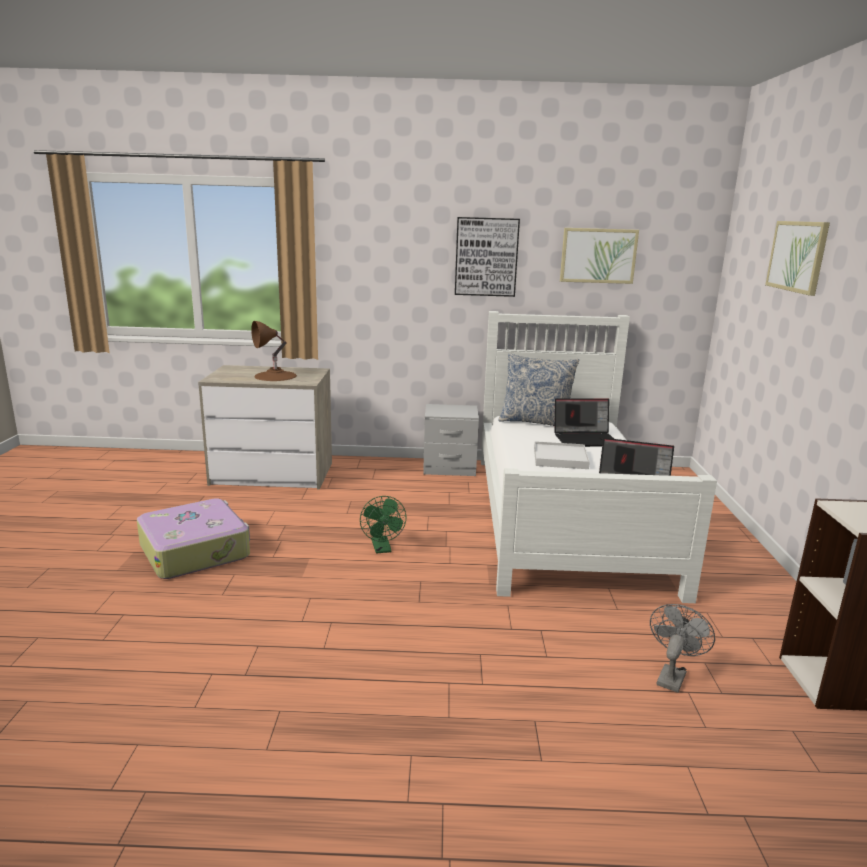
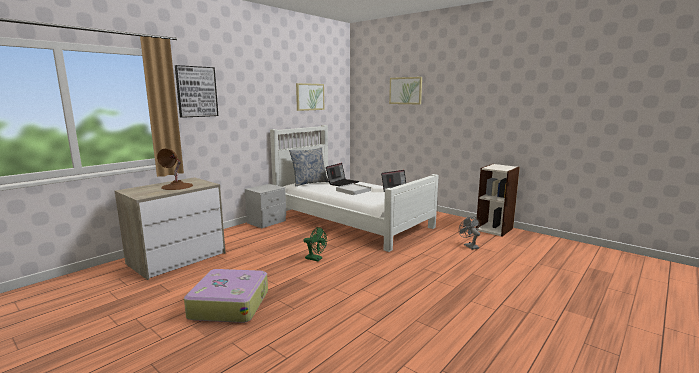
camera: 50 degrees left, 5 degrees down
picture [455,217,520,297] -> picture moved to [175,65,218,118]

